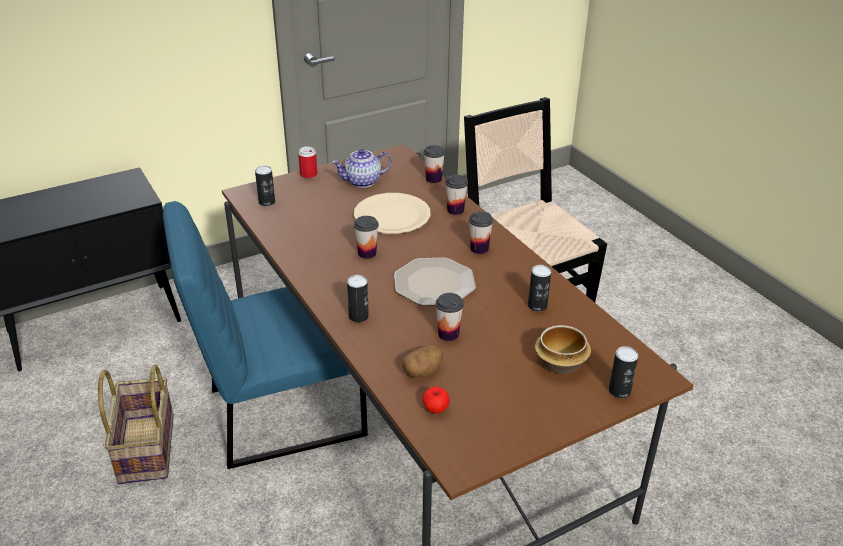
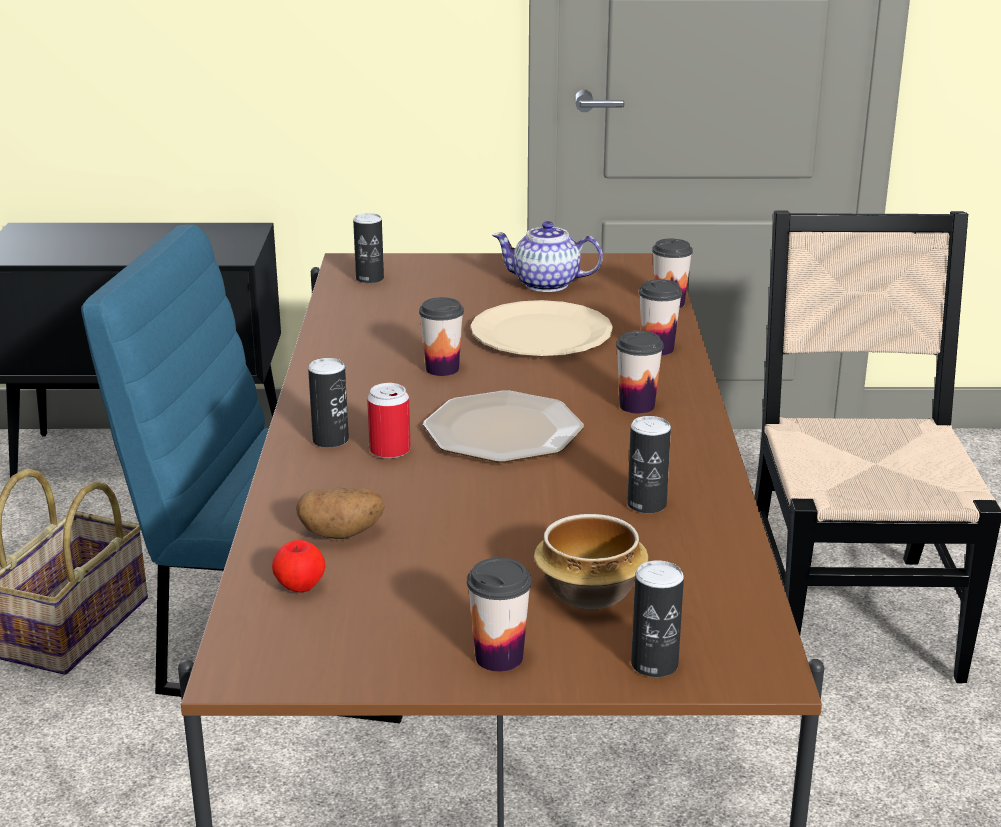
camera: 30 degrees right, 10 degrees down
can [298,146,317,179] -> can moved to [367,383,411,459]
cup [436,293,464,341] -> cup moved to [467,558,532,672]

